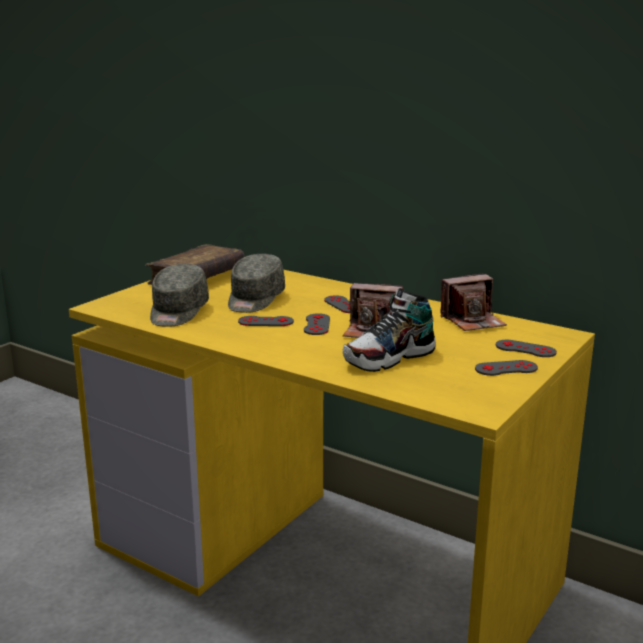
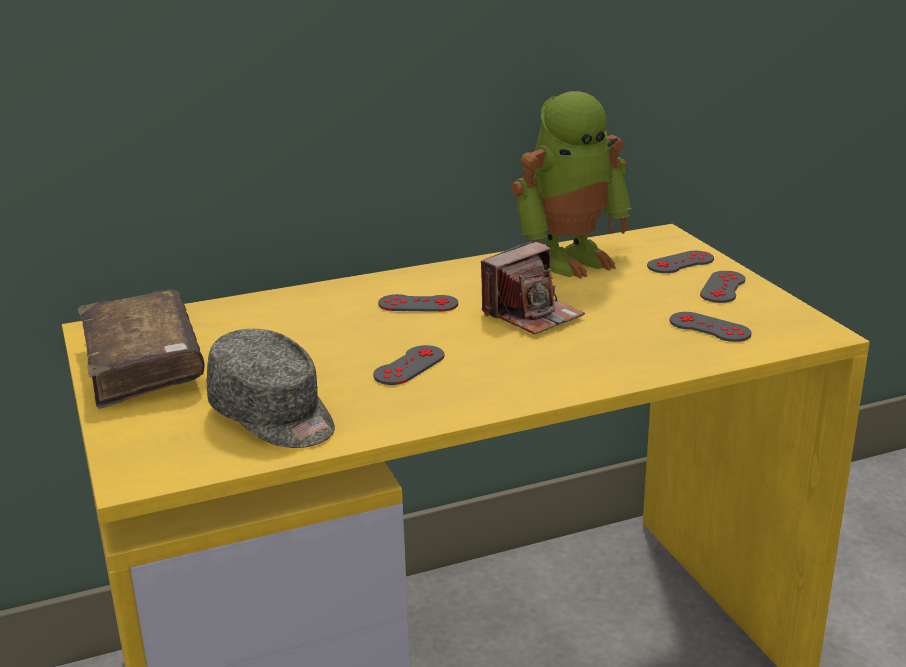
camera: 55 degrees left, 5 degrees up
grey cap [228,254,285,313] -> none
grey game controller [304,313,330,335] -> grey game controller moved to [669,312,752,342]
shoe [343,288,436,372] -> none
camera [440,273,507,331] -> toy robot [512,91,632,279]

